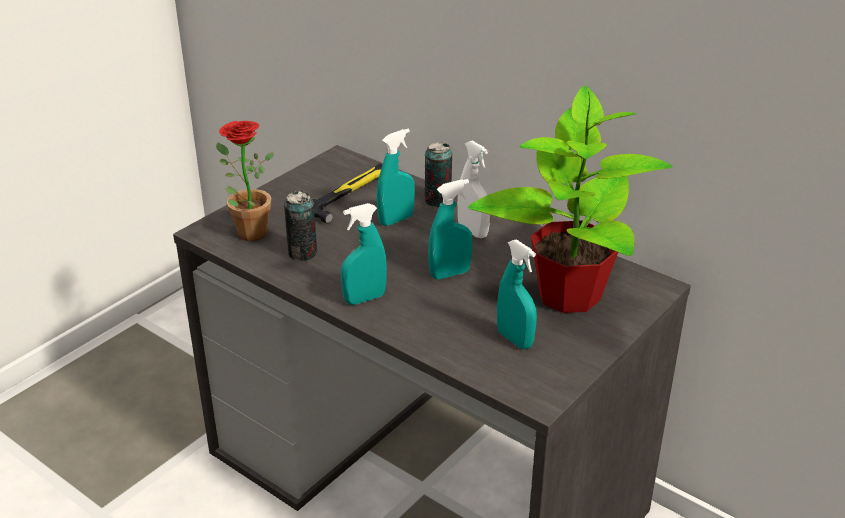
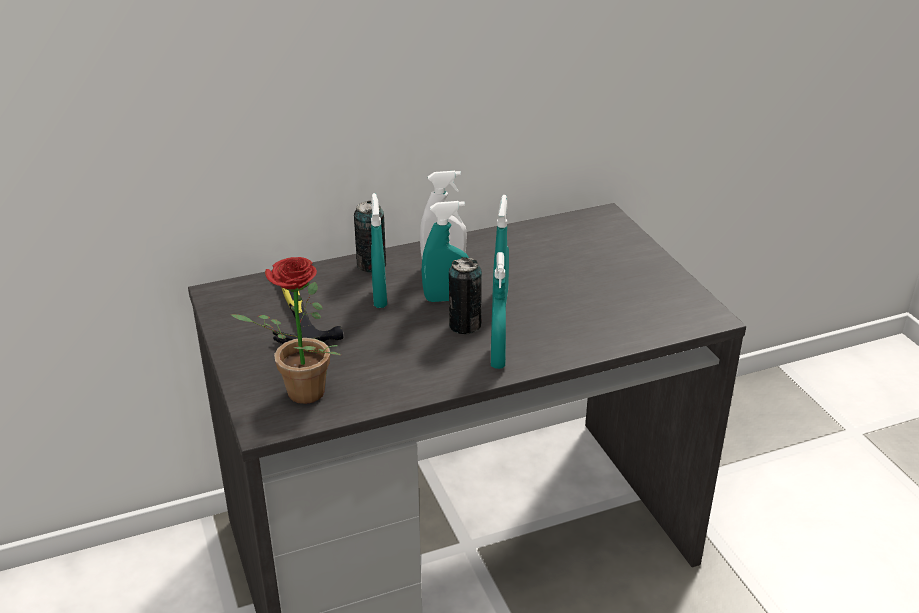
camera: 60 degrees left, 0 degrees up
can [284,191,317,261] -> can moved to [449,257,482,334]
potted plant [468,85,673,313] -> none
turquoise spray bottle [497,239,537,349] -> turquoise spray bottle moved to [422,201,469,302]

